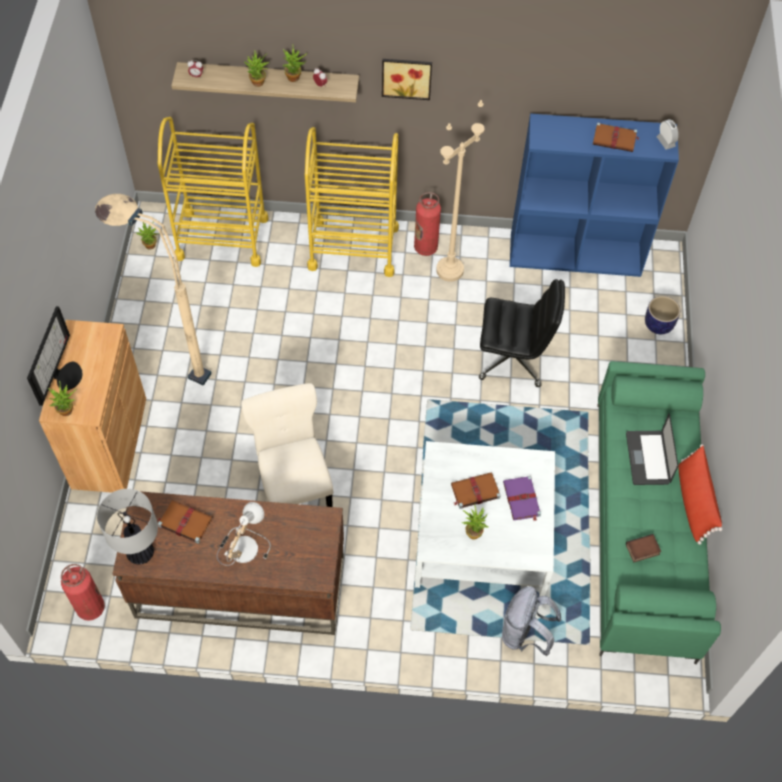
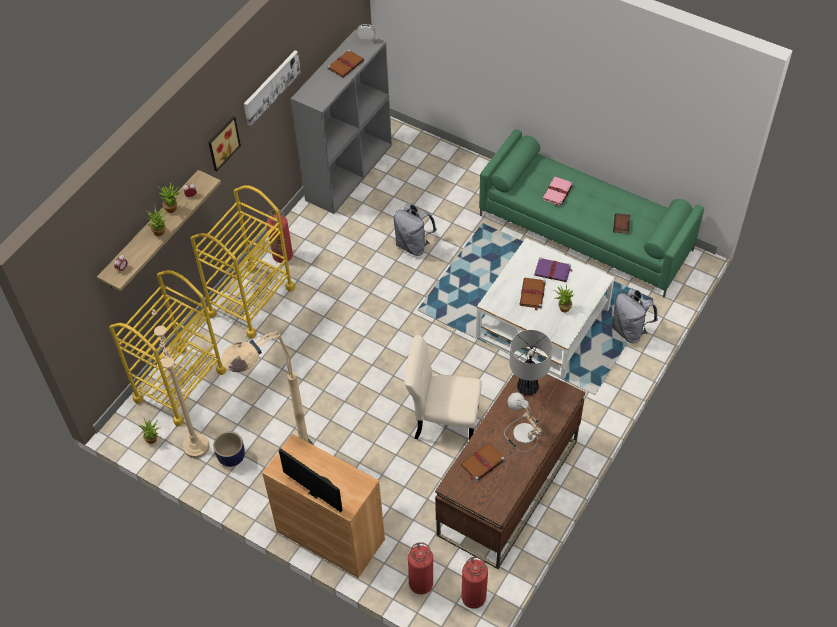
camera: 60 degrees left, 5 degrees down
potted plant [48,381,76,416] -> none
table lamp [97,489,158,564] -> table lamp moved to [509,330,552,396]
beige floor lamp [436,100,485,282] -> beige floor lamp moved to [152,309,210,458]
black office chair [479,279,565,387] -> grey backpack [394,204,437,256]
blue bookcase [510,113,679,277] -> grey bookcase [291,29,392,214]
laptop [626,413,678,485] -> pink book [542,177,573,207]
planter [645,296,680,334] -> planter moved to [213,432,245,467]
red pillow [678,444,722,545] -> none
none -> picture [244,50,301,126]
none -> fire extinguisher [408,542,433,594]

